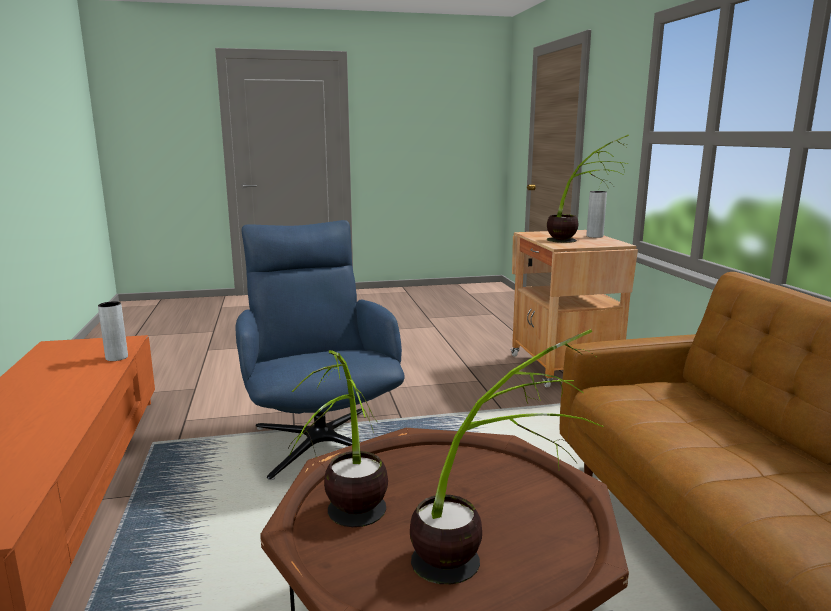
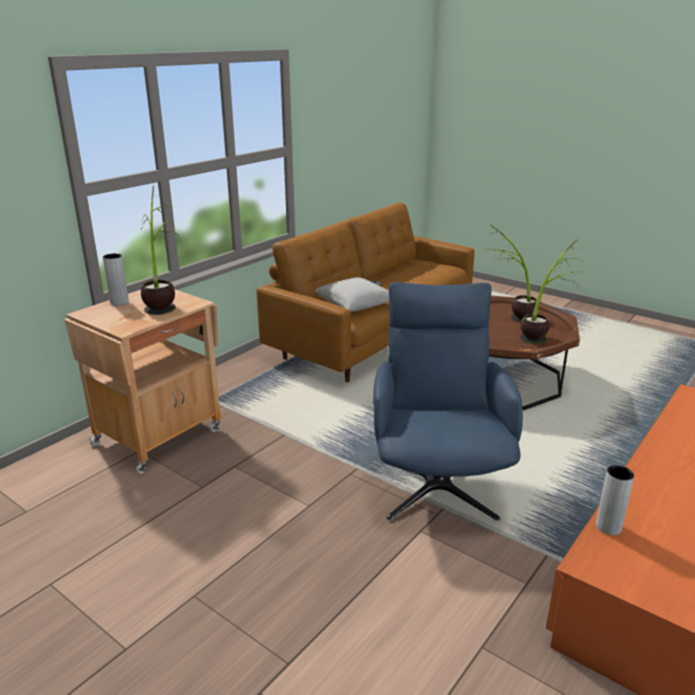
camera: 130 degrees left, 10 degrees up
blue armchair [236,220,405,480] -> blue armchair turned 150 degrees clockwise [373,282,523,521]
none -> grey pillow [315,277,389,312]

